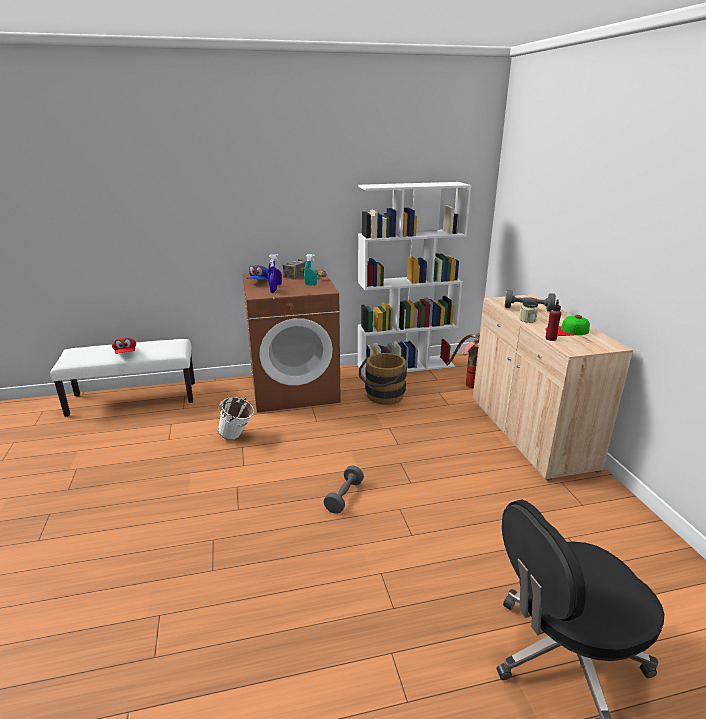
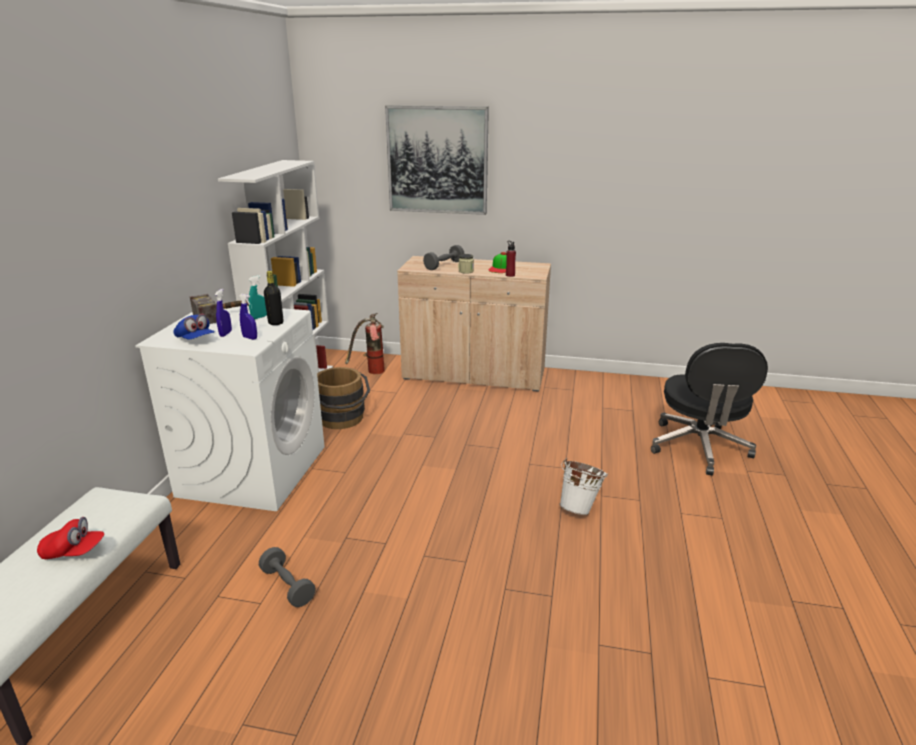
camera: 65 degrees left, 0 degrees up
white bucket [218,397,254,440] -> white bucket moved to [559,458,608,515]
brown washing machine [243,269,341,412] -> white washing machine [135,303,325,511]
grey dumbbell [323,465,364,514] -> grey dumbbell moved to [259,547,316,607]
none -> black bottle [264,271,283,325]
none -> picture [385,105,489,215]

